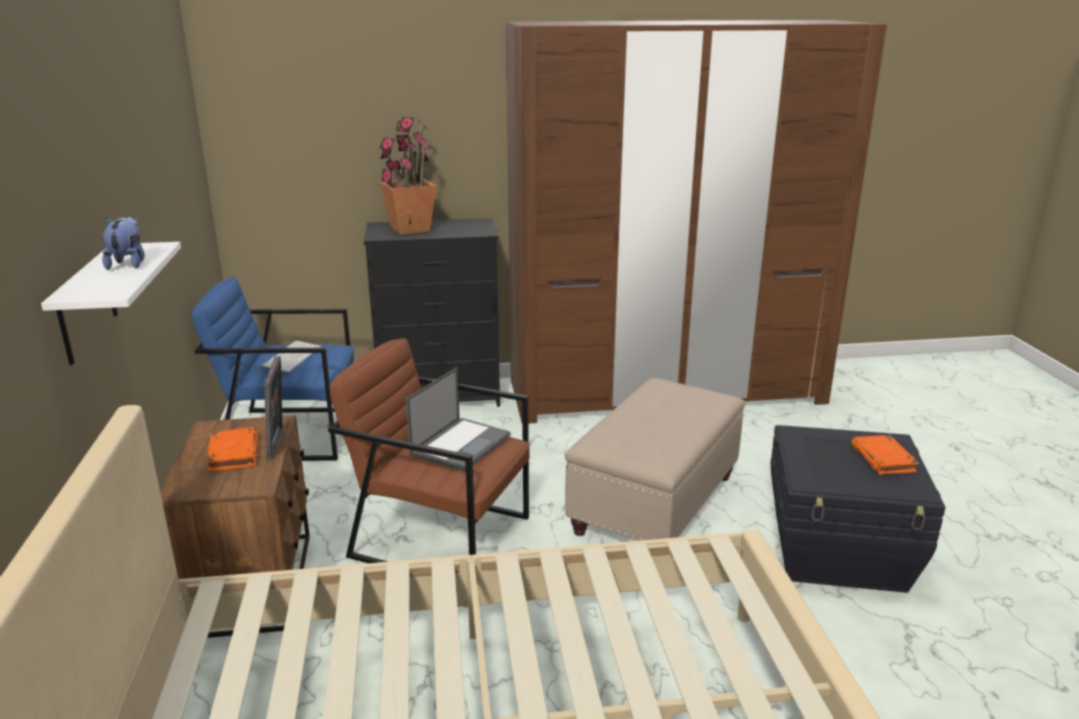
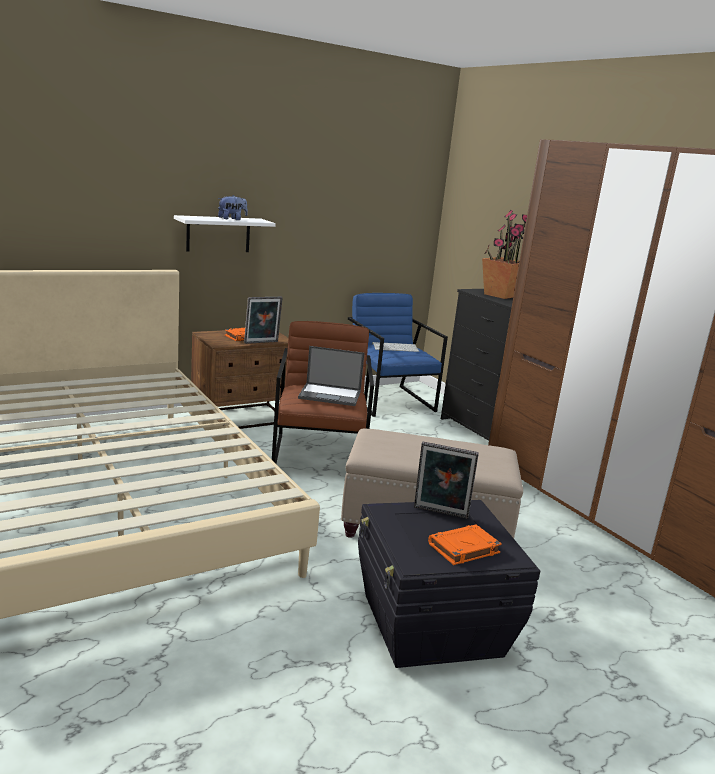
camera: 65 degrees right, 5 degrees down
none -> picture frame [414,442,479,519]

